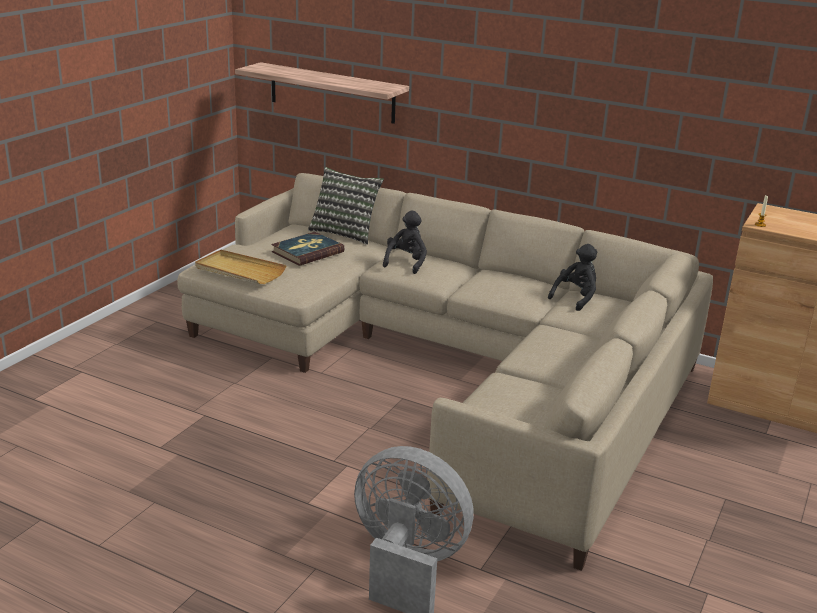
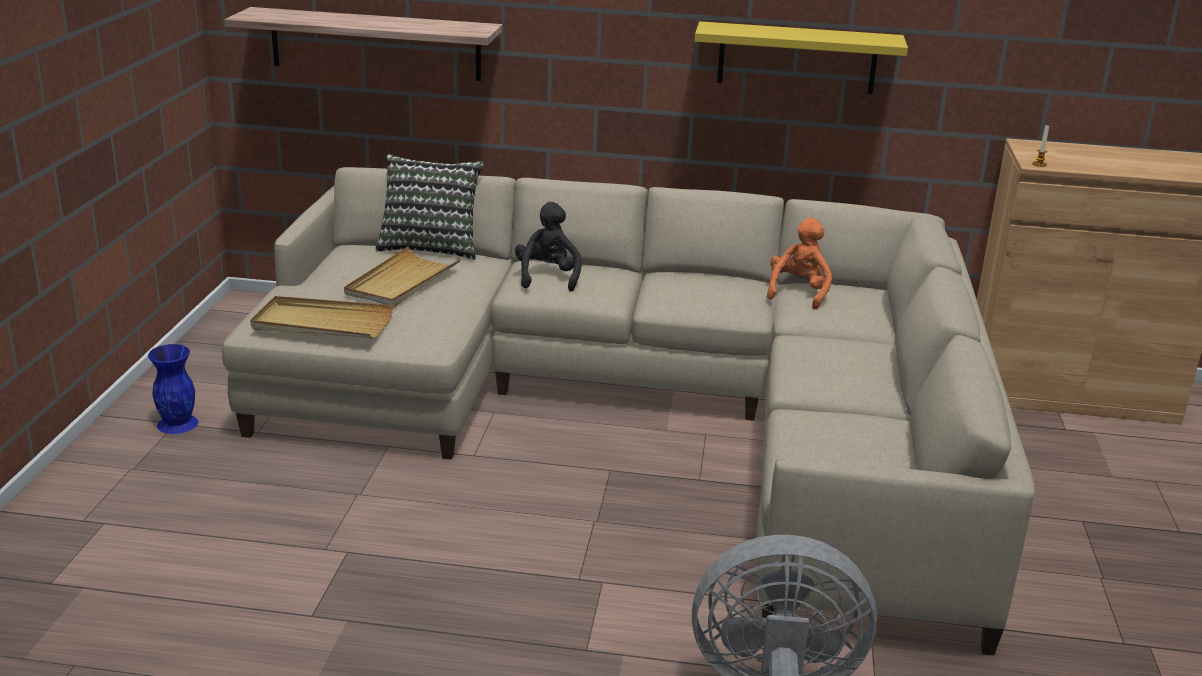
camera: 20 degrees left, 0 degrees up
book [271,232,345,266] -> beige tray [344,246,461,307]
black plush toy [548,244,597,311] -> orange plush toy [767,217,832,309]
none -> blue vase [148,344,198,434]
none -> yellow shelf [695,21,908,94]

